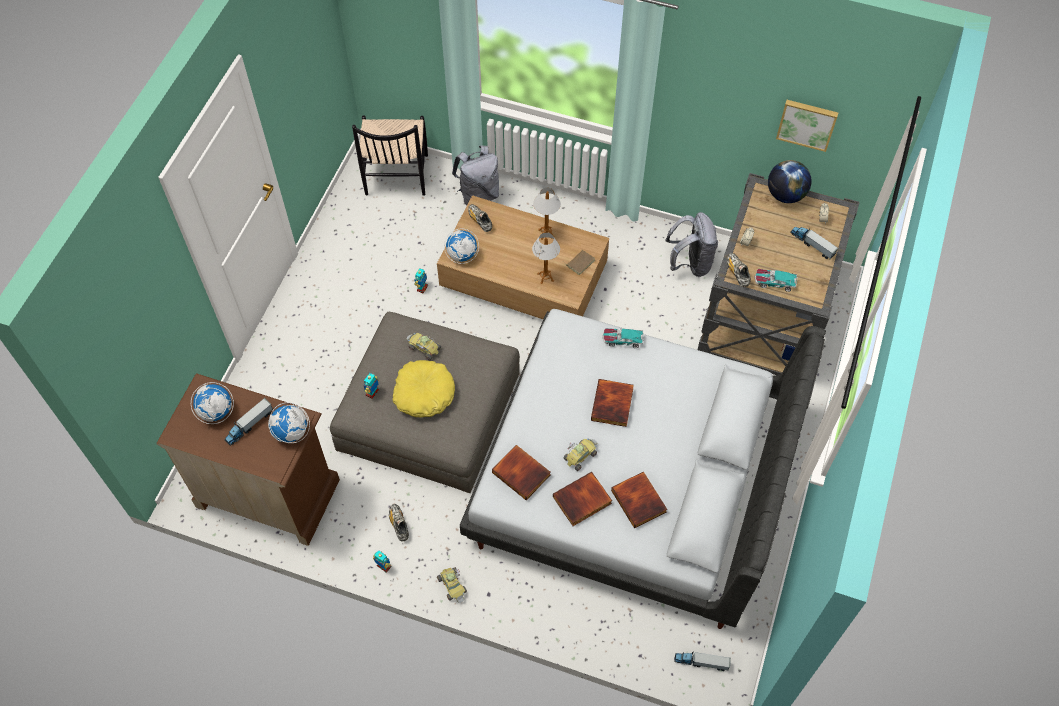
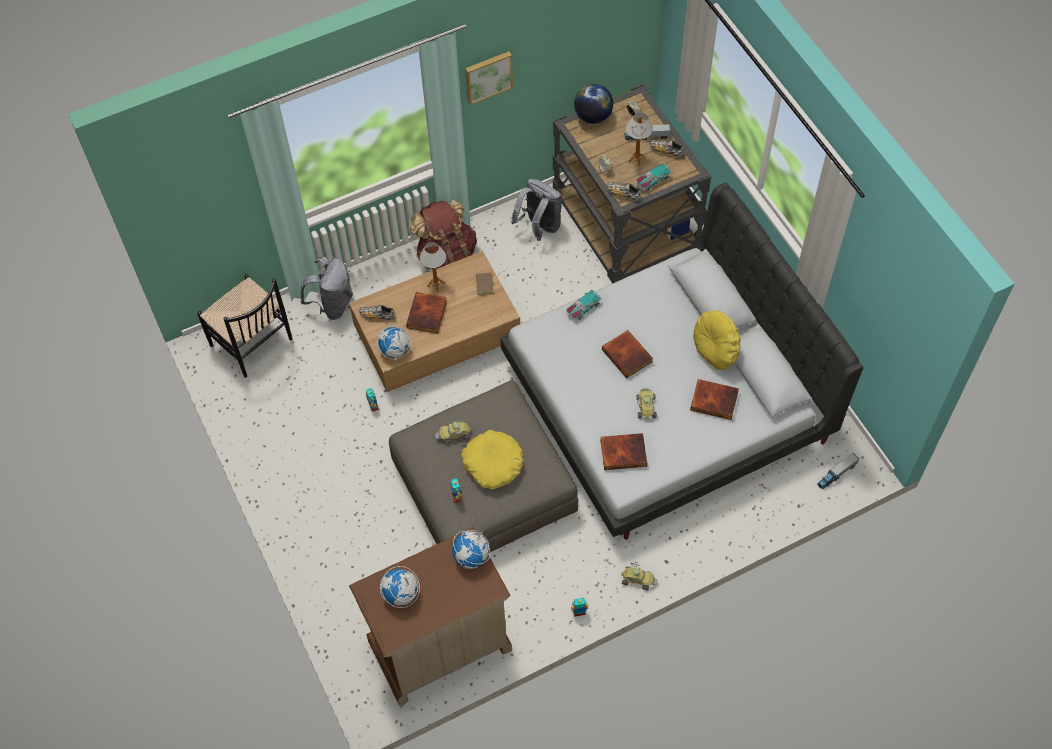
camera: 45 degrees left, 0 degrees up
toy truck [225,398,273,446] -> none
shoe [389,504,409,541] -> shoe moved to [649,140,684,157]
table lamp [532,233,560,284] -> table lamp moved to [626,112,653,167]
book [553,472,612,526] -> book moved to [406,292,447,333]
picture [776,100,838,152] -> picture moved to [465,51,513,105]
none -> brown backpack [409,200,477,269]
none -> yellow pillow [693,310,741,370]

